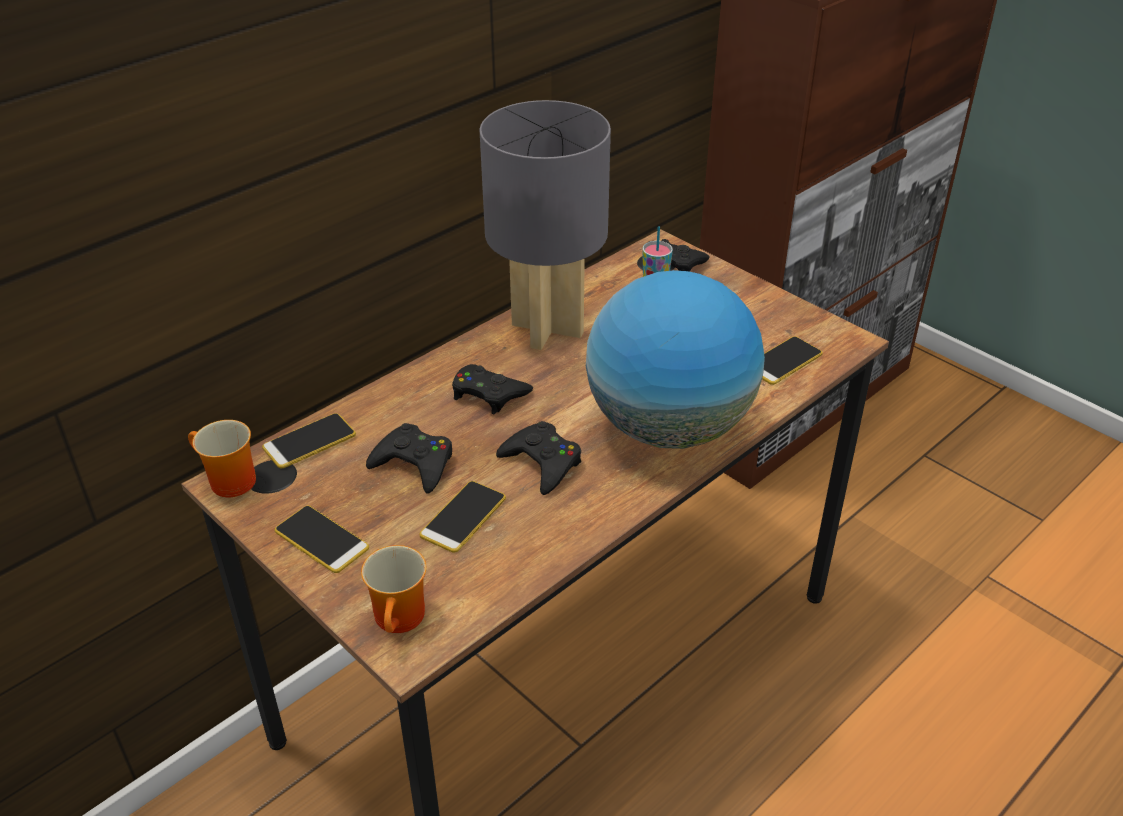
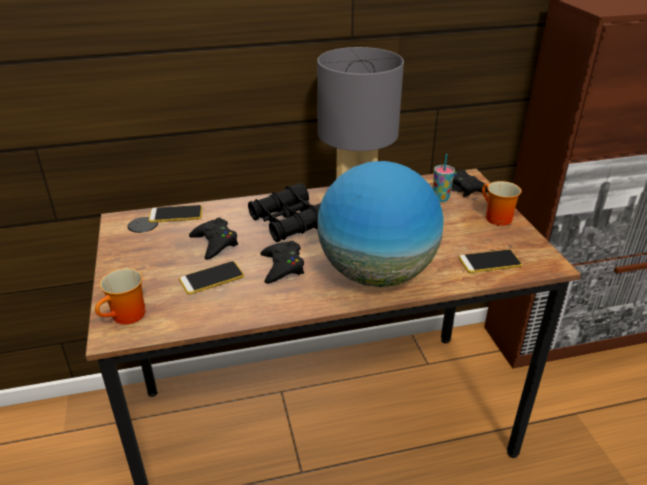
camera: 30 degrees right, 5 degrees down
mug [188,420,256,498] -> mug moved to [482,181,522,226]
phone [275,506,369,573] -> none
black game controller [452,364,533,414] -> black binoculars [248,183,321,242]

